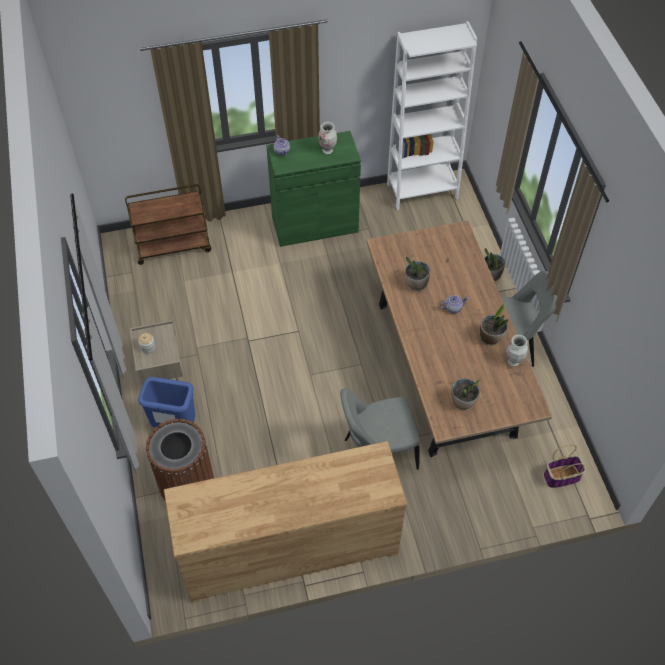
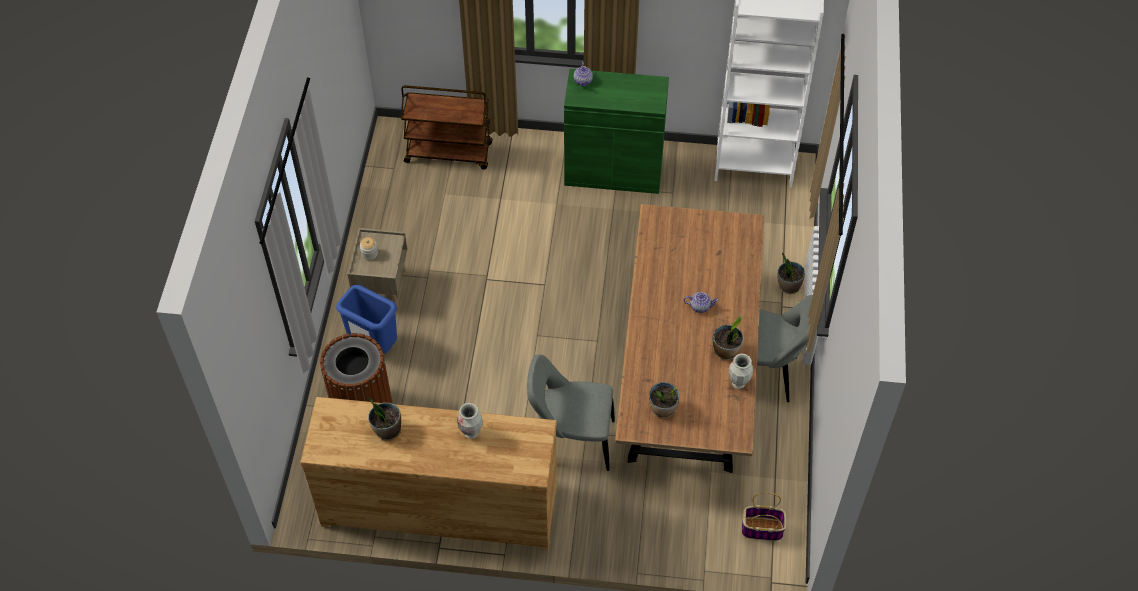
camera: 20 degrees right, 0 degrees up
vase [318,122,337,154] -> vase moved to [457,403,483,439]
potted plant [405,256,430,292] -> potted plant moved to [367,397,401,440]

